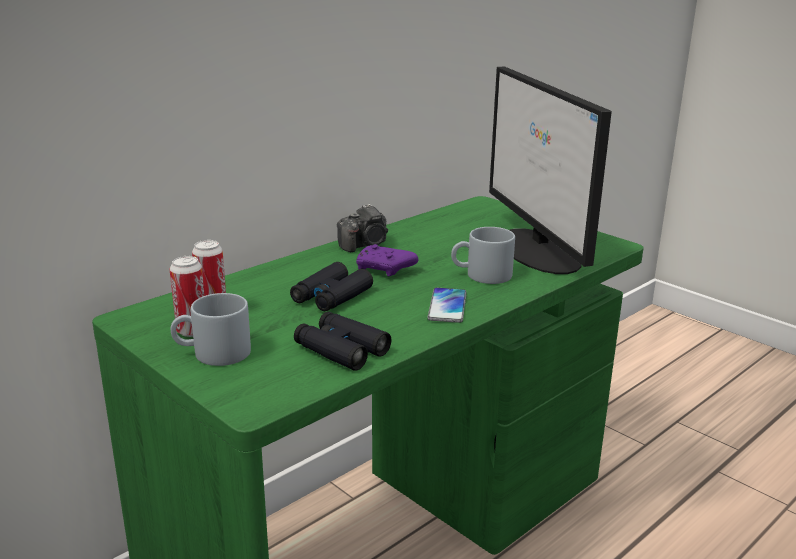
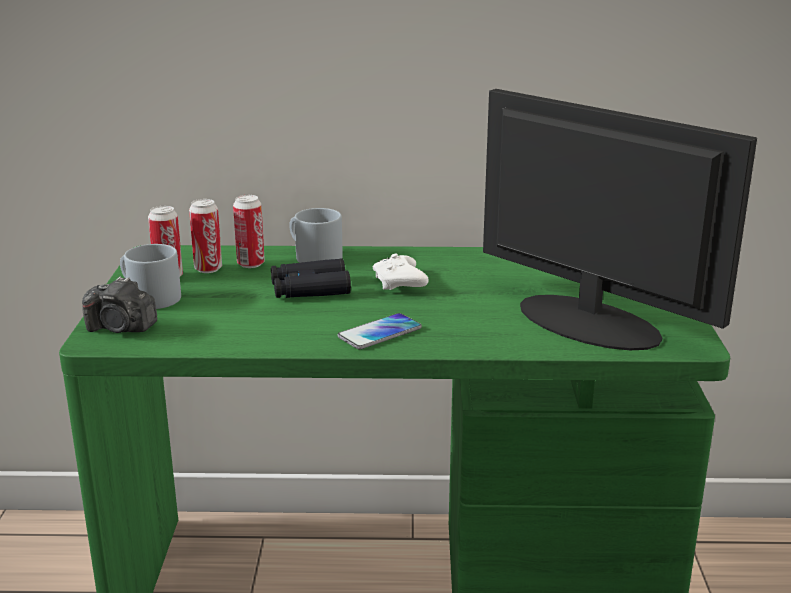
camera: 45 degrees right, 0 degrees up
black binoculars [294,312,391,371] -> none
camera [337,204,388,252] -> camera moved to [82,277,157,333]
purple game controller [356,244,418,277] -> white game controller [373,254,429,290]
grey mug [451,227,515,284] -> grey mug moved to [289,208,343,263]
monitor [489,67,612,274] -> monitor turned 105 degrees clockwise [483,89,757,350]
none -> can [233,195,265,268]

